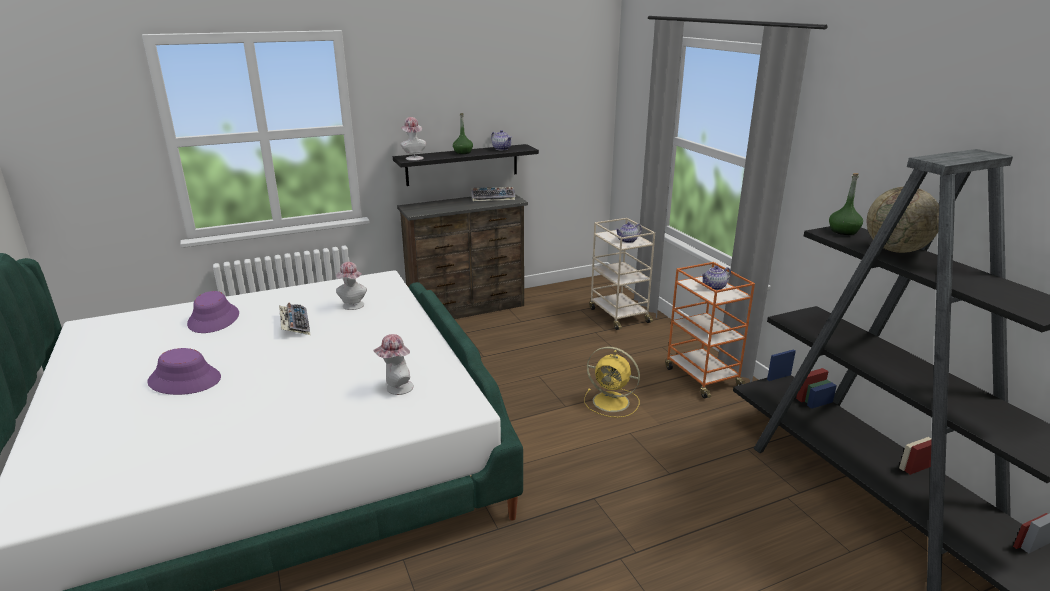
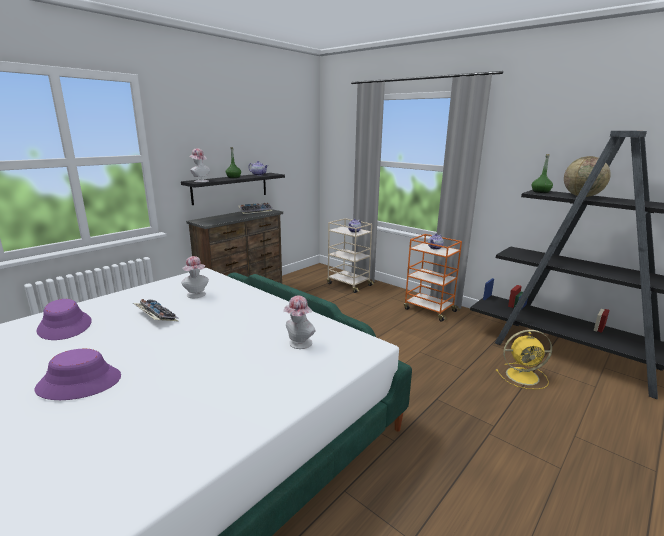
camera: 25 degrees left, 5 degrees down
yellow fan [584,347,640,418] -> yellow fan moved to [496,330,552,390]

